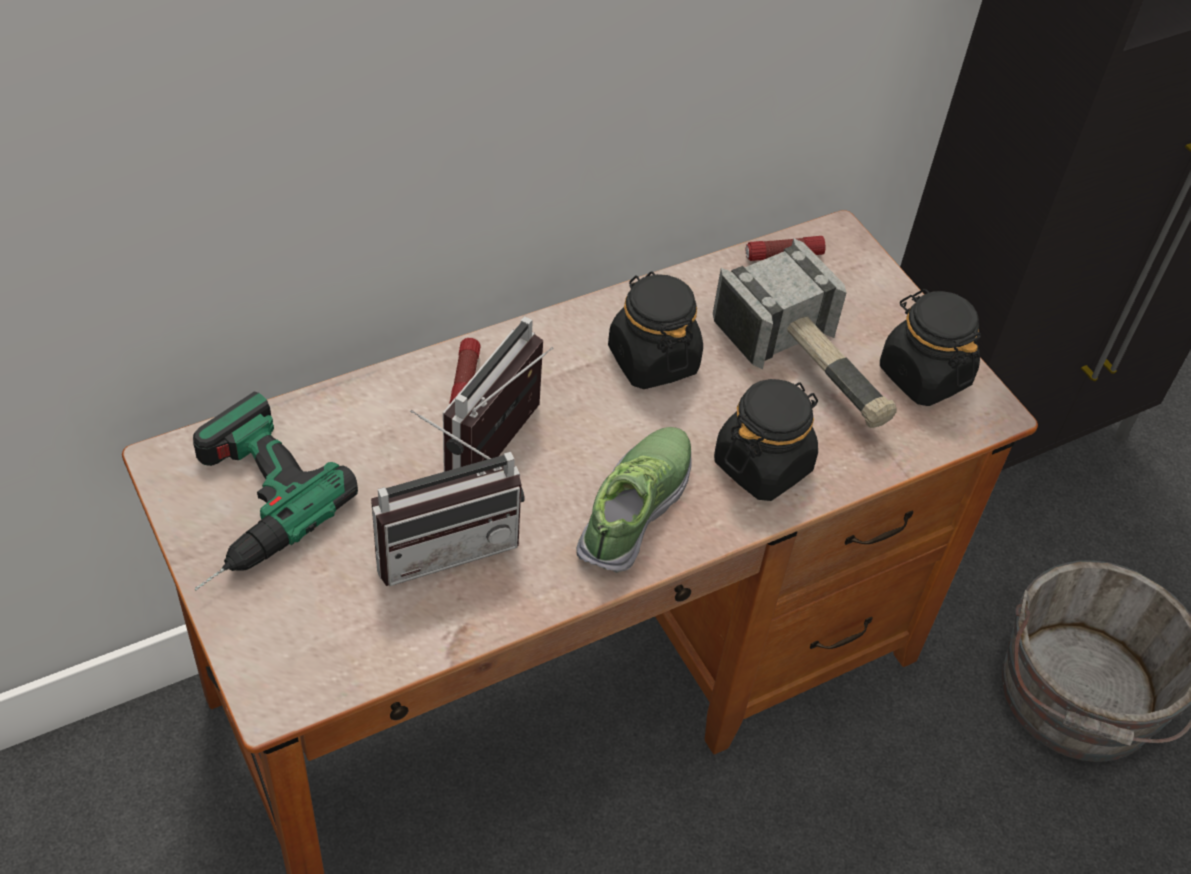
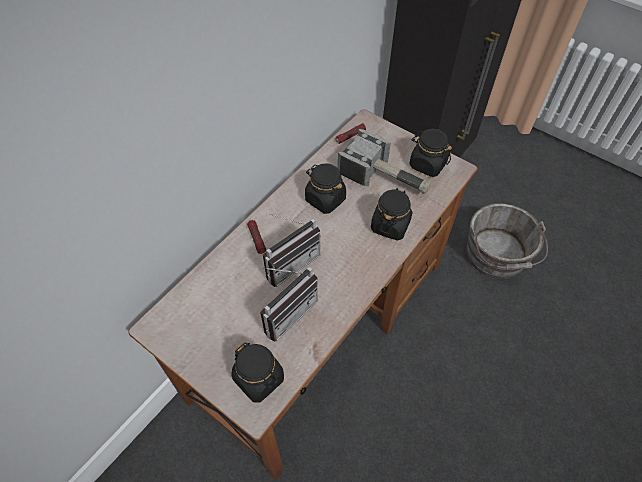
camera: 20 degrees left, 5 degrees up
power drill [193,391,358,590] -> none
radio [443,316,553,472] -> radio turned 135 degrees counterclockwise [263,213,320,287]
shoe [577,427,692,573] -> none
none -> black jar [232,343,284,403]

